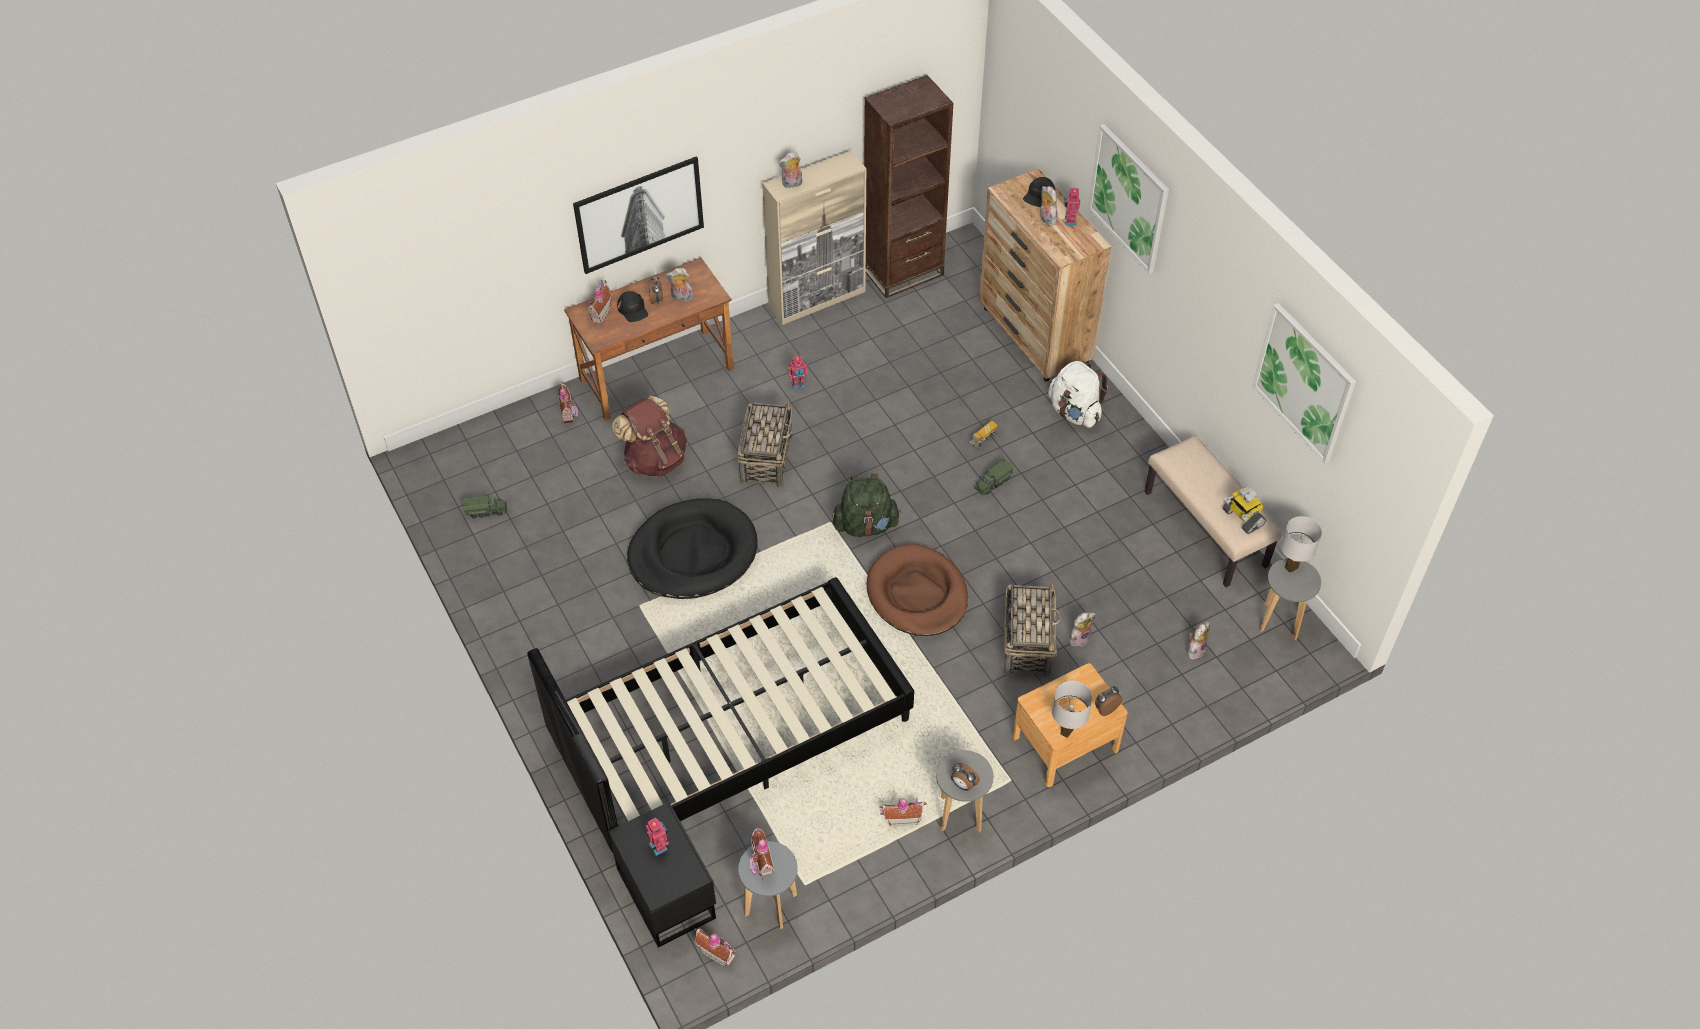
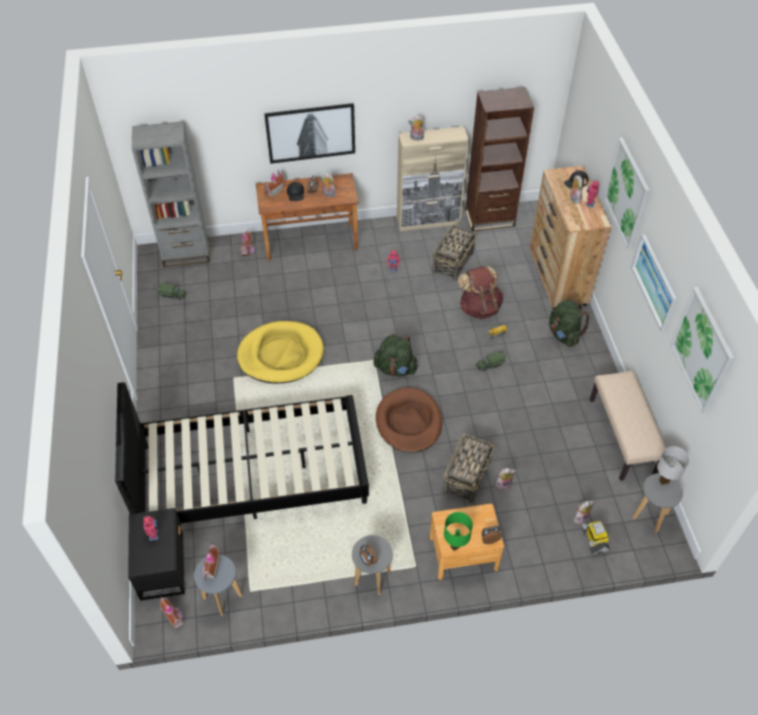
camera: 20 degrees right, 0 degrees up
brown backpack [612,395,687,477] -> brown backpack moved to [458,266,503,319]
black dog bed [627,498,758,599] -> yellow dog bed [237,321,324,384]
basket [737,402,792,488] -> basket moved to [432,225,476,281]
toy house [879,798,927,827] -> none
white backpack [1048,361,1108,428] -> green backpack [549,300,590,347]
white table lamp [1052,681,1092,738] -> green table lamp [444,512,473,551]
toy robot [1222,486,1266,534] -> toy robot moved to [582,521,610,555]
none -> grey bookcase [132,121,210,267]
none -> picture [631,235,677,331]

